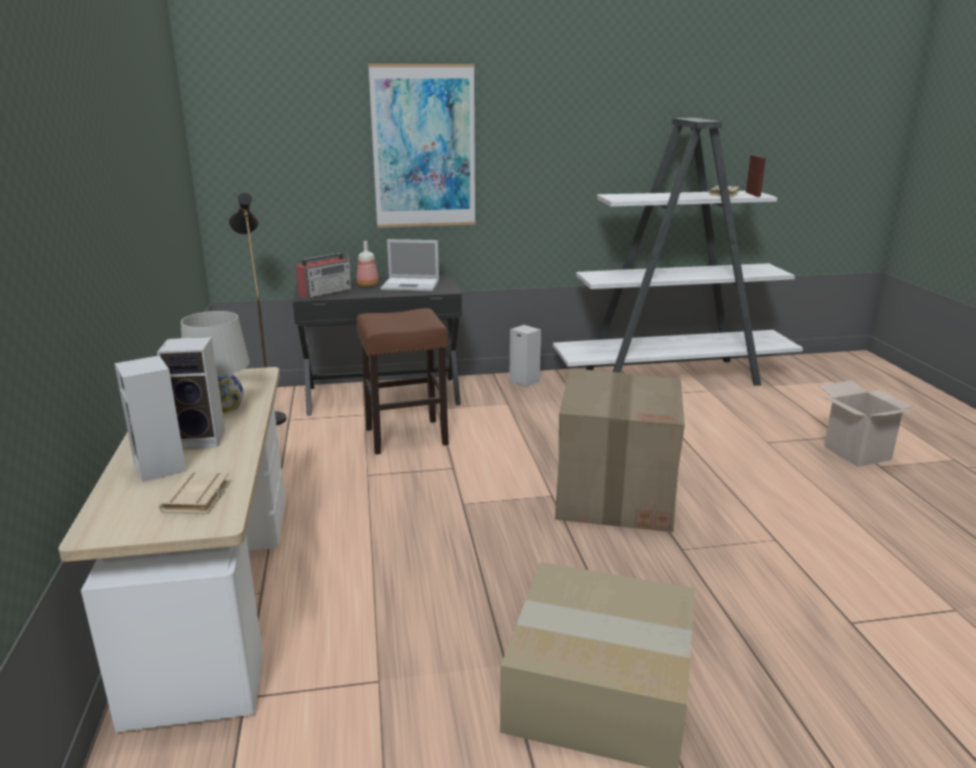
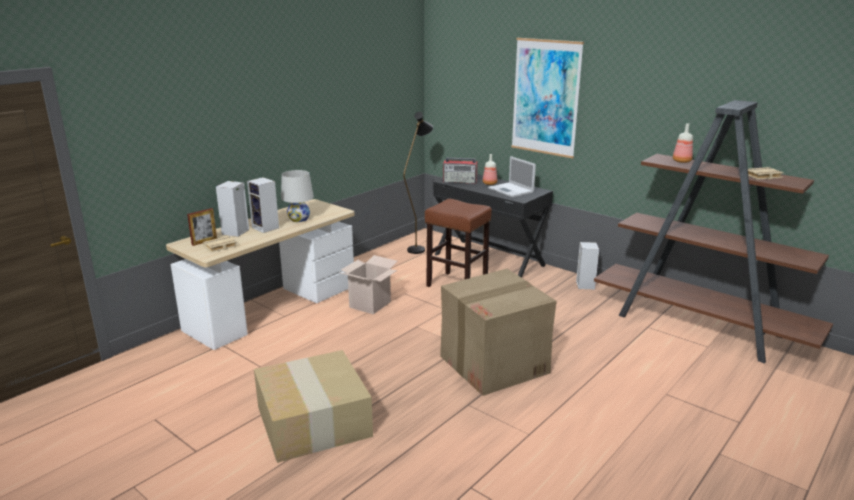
camera: 50 degrees right, 0 degrees up
white bookcase [553,118,803,386] -> brown bookcase [594,100,833,363]
picture frame [746,155,766,197] -> picture frame moved to [187,208,217,246]
cardboard box [819,380,922,467] -> cardboard box moved to [341,255,398,314]
none -> bottle [673,123,693,163]

